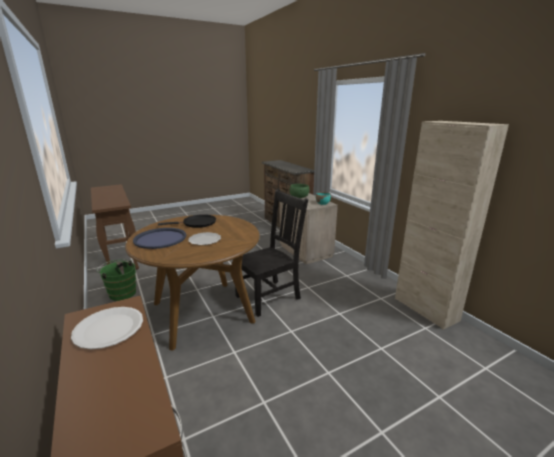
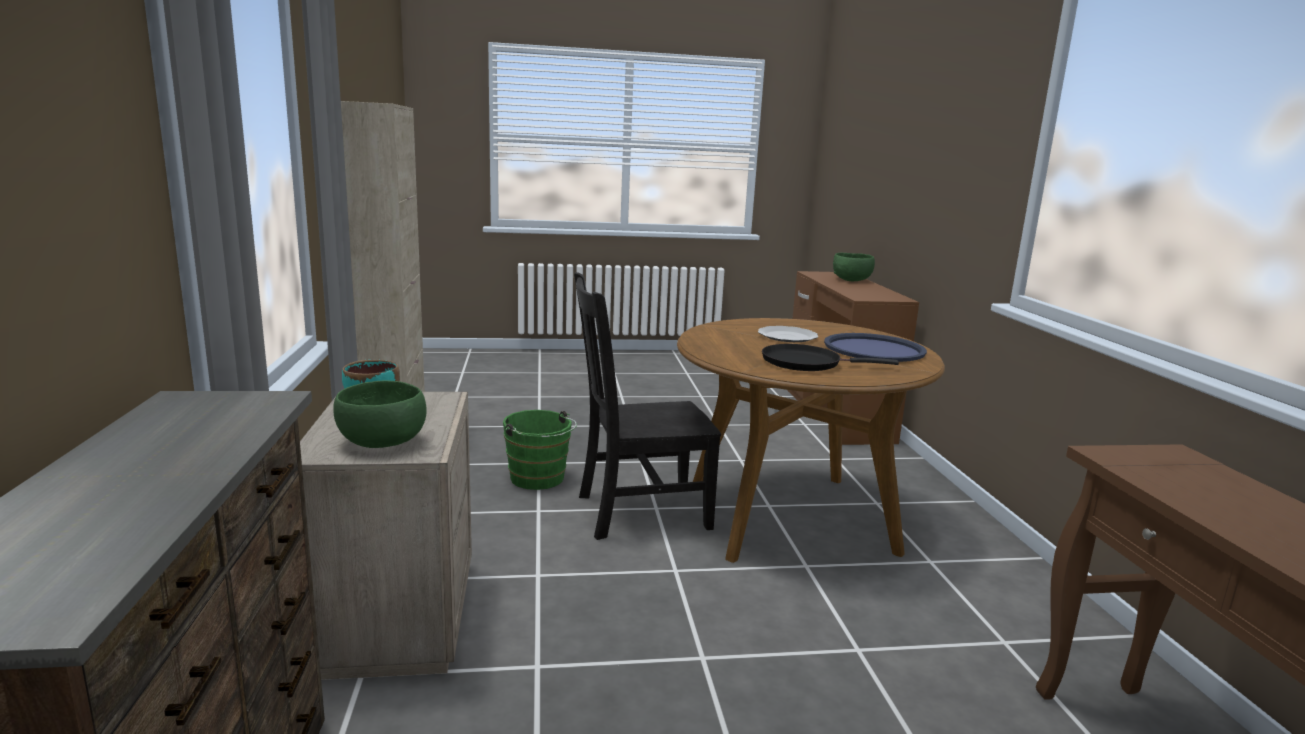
camera: 160 degrees left, 5 degrees down
white plate [71,307,143,349] -> none
green bucket [97,260,136,301] -> green bucket moved to [503,410,577,490]
none -> green bowl [833,253,875,281]

